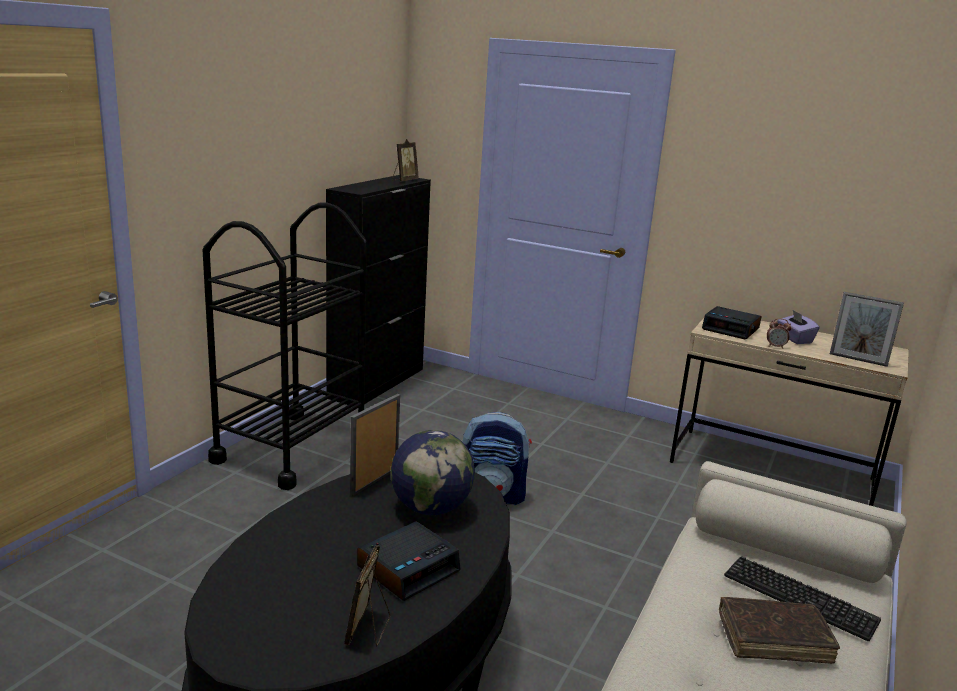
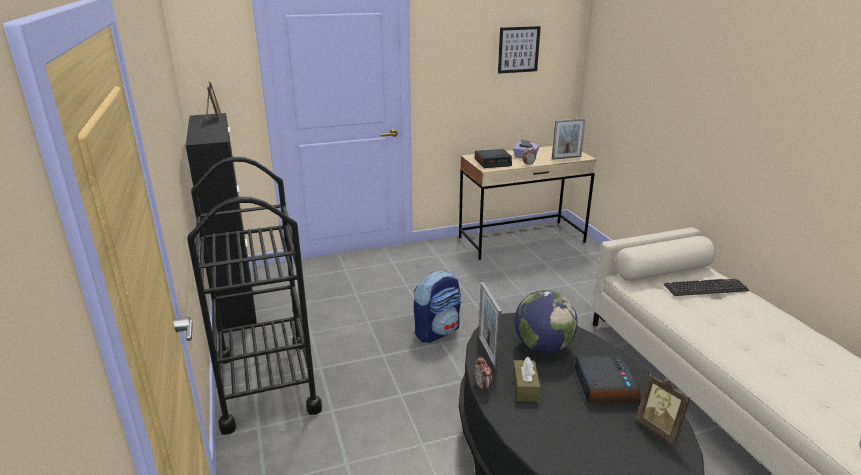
camera: 45 degrees left, 5 degrees up
brown book [719,597,840,664] -> none
none -> alarm clock [474,357,492,392]
none -> picture [498,26,541,74]
none -> brown tissue box [513,356,541,401]

